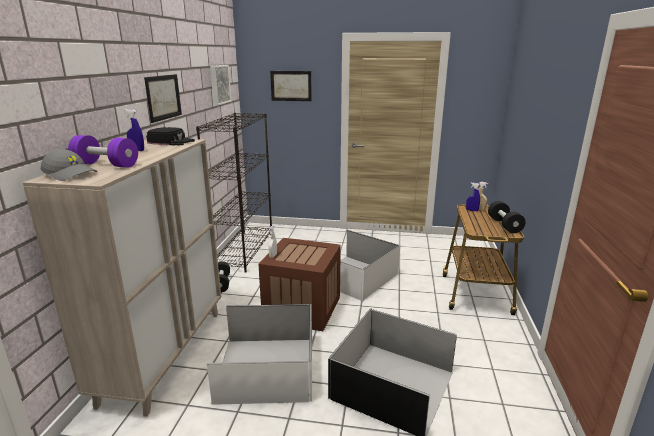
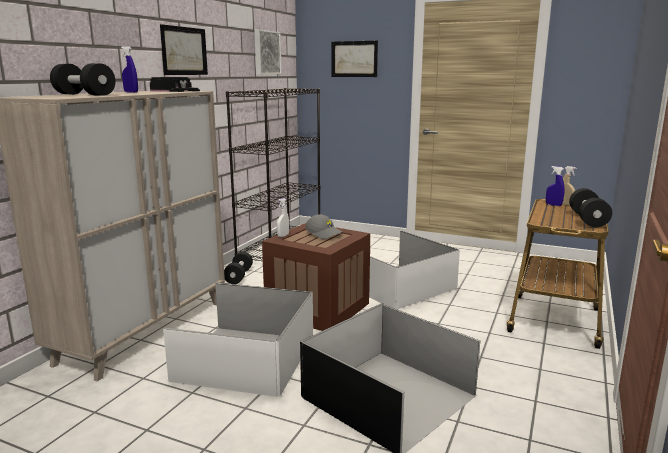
camera: 15 degrees right, 5 degrees down
grey cap [41,149,97,181] -> grey cap moved to [305,214,343,239]
purple dumbbell [68,135,138,168] -> black dumbbell [50,63,115,96]

